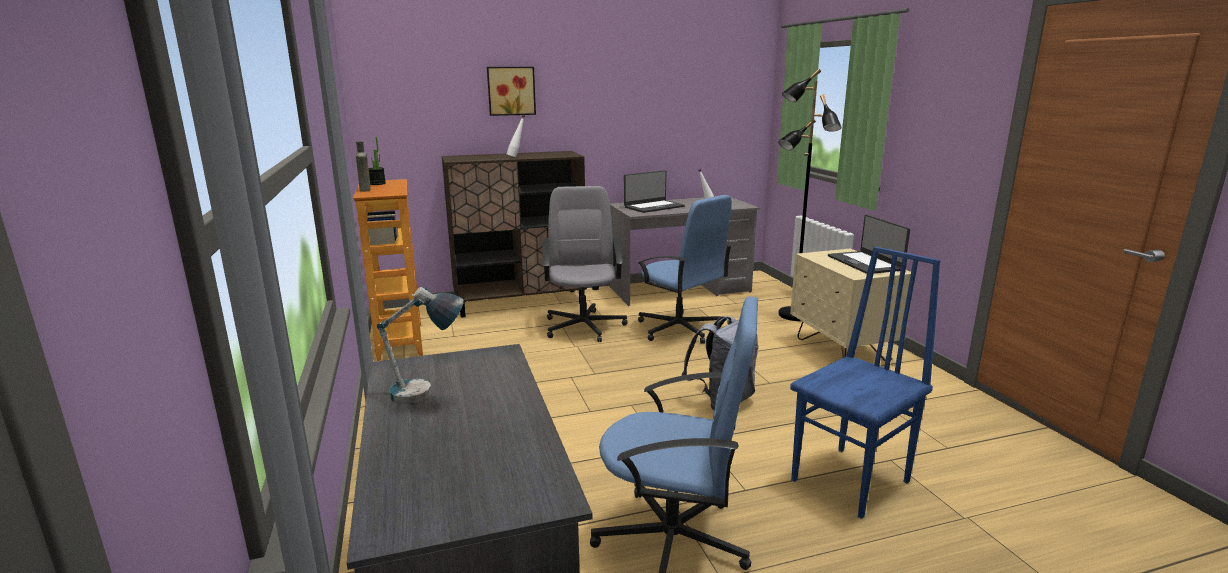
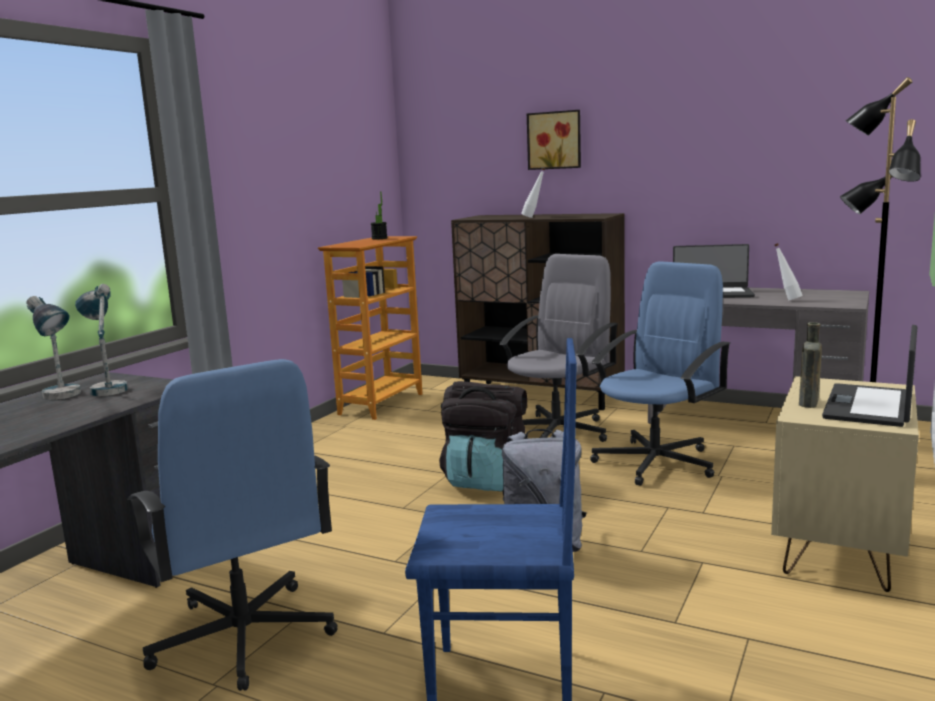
camera: 45 degrees right, 5 degrees down
brown bottle [356,141,371,192] -> brown bottle moved to [799,322,822,408]
blue office chair [638,195,732,344] -> blue office chair turned 135 degrees counterclockwise [590,261,730,486]
none -> table lamp [75,284,128,396]
none -> black backpack [439,381,527,492]

